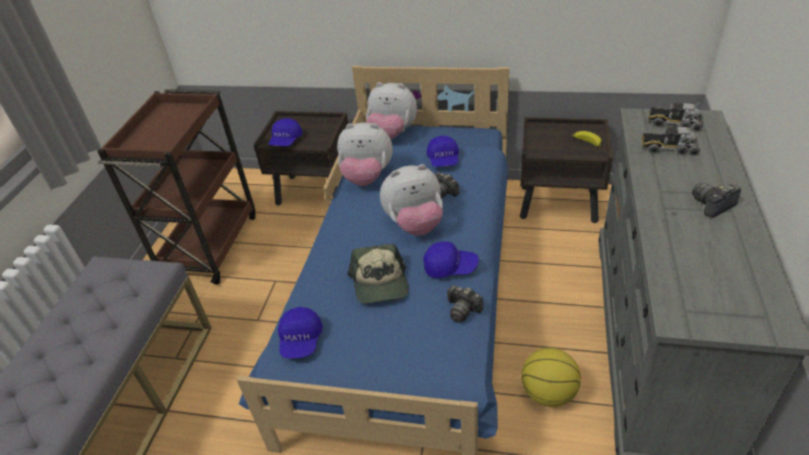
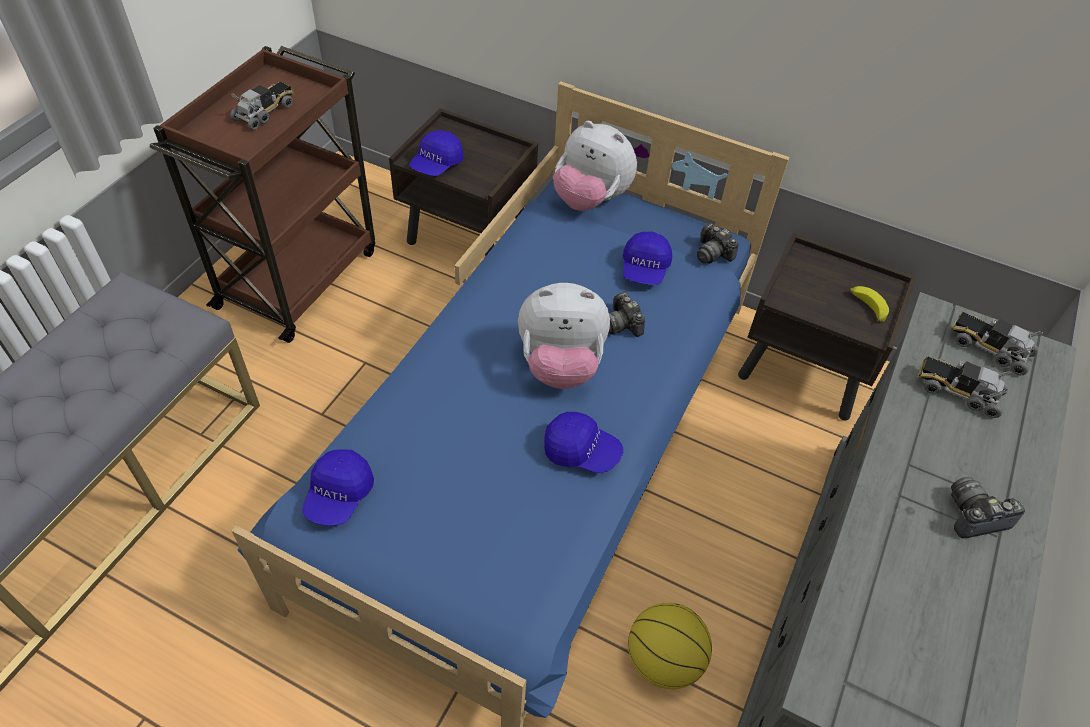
camera: 10 degrees right, 10 degrees up
plush toy [337,123,392,186] -> none
cap [348,244,409,304] -> none
camera [447,285,483,322] -> camera moved to [697,223,739,264]
none -> toy truck [230,81,295,130]

